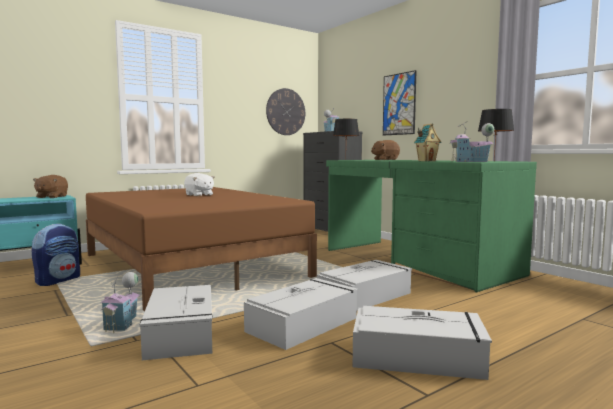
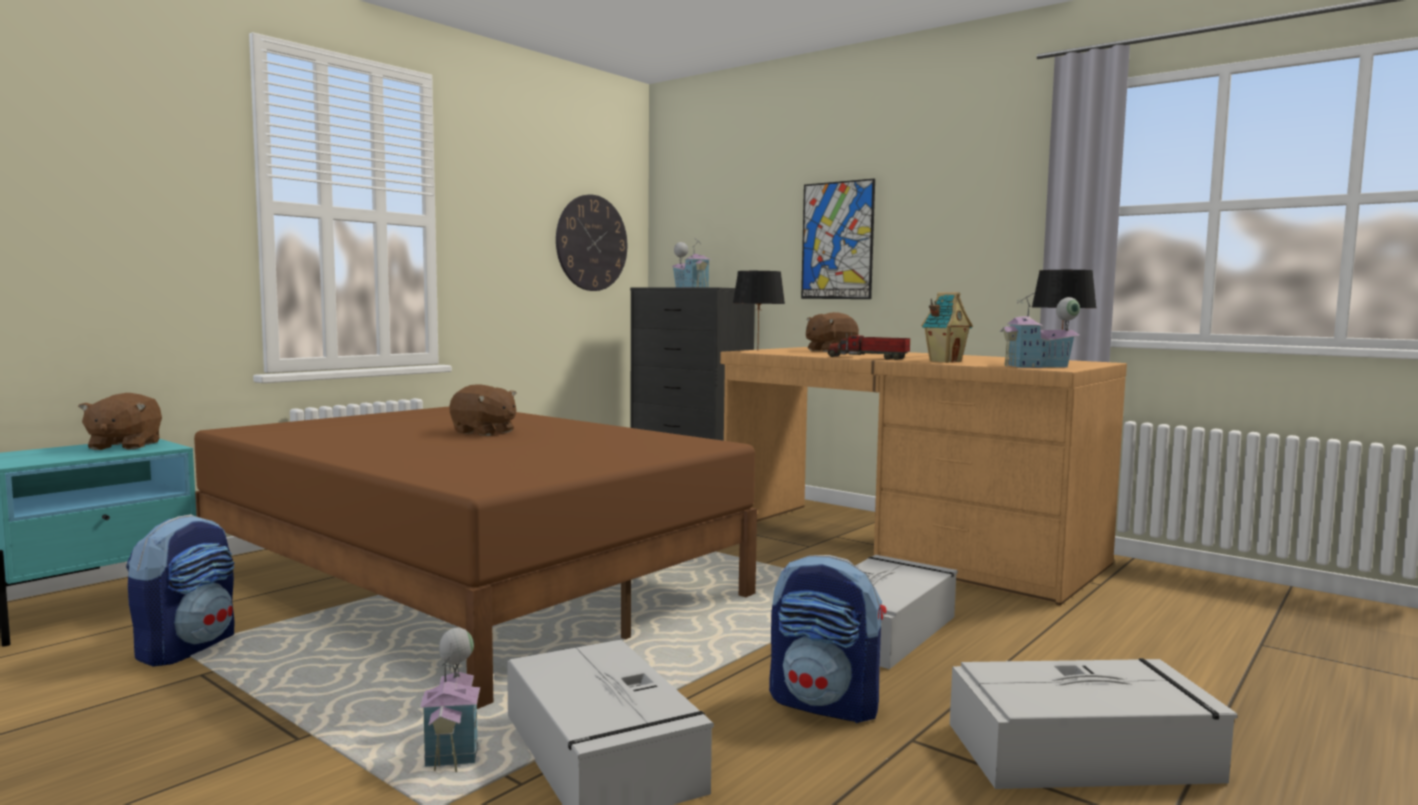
camera: 15 degrees left, 0 degrees up
white plush toy [184,173,214,196] -> brown plush toy [449,384,516,436]
grey storage box [244,278,358,350] -> backpack [769,555,887,723]
green desk [326,160,537,292] -> brown desk [720,347,1127,606]
none -> toy truck [828,332,910,360]

